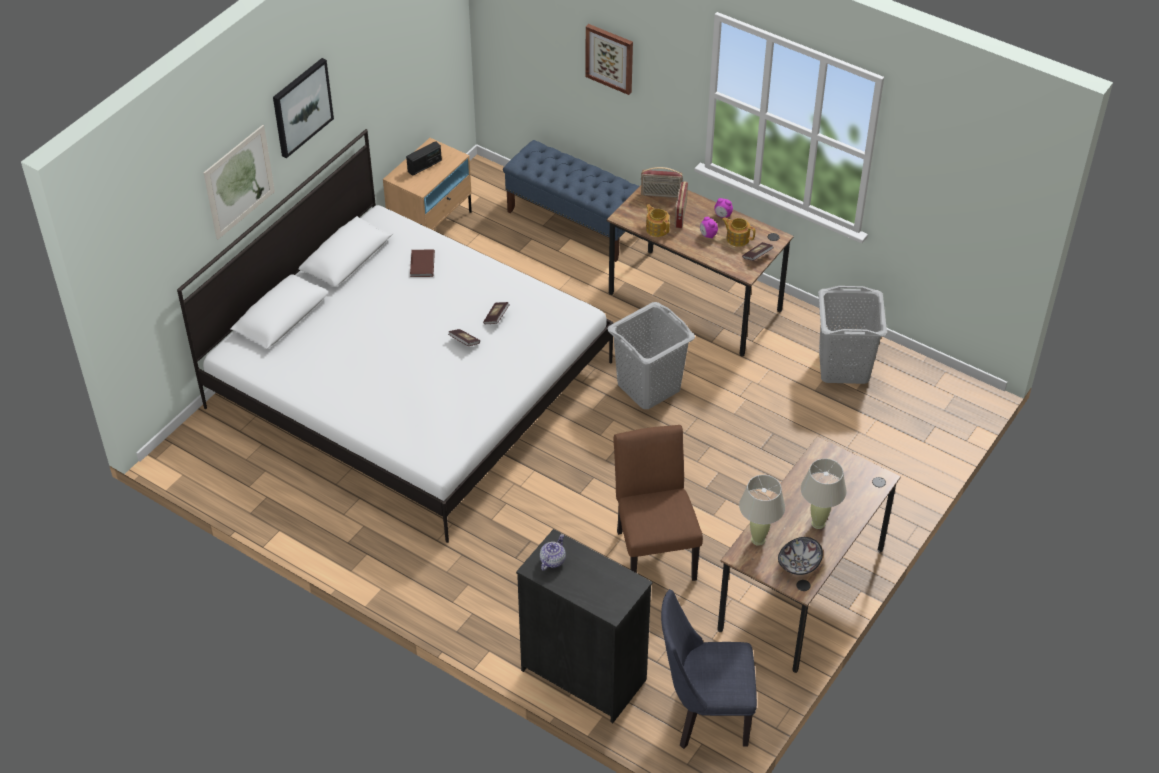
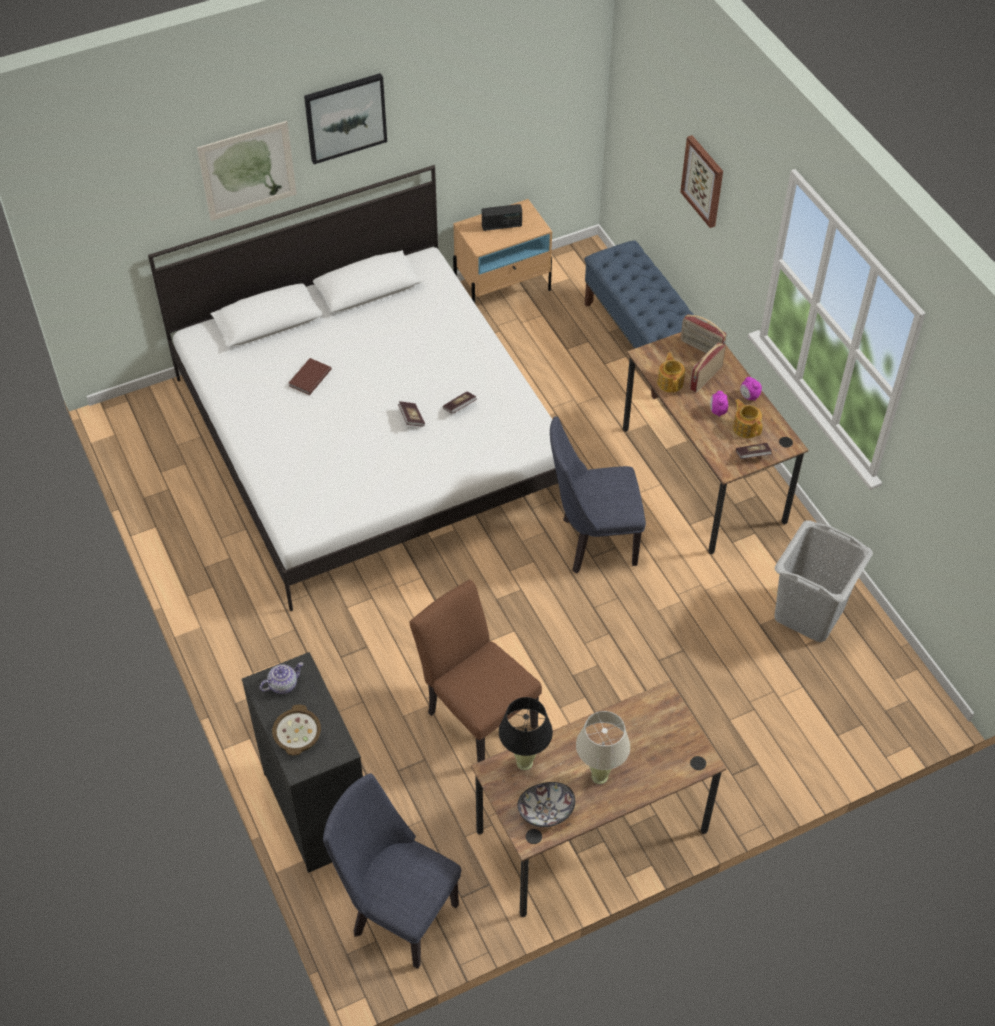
camera: 30 degrees right, 5 degrees up
brown book [410,250,435,277] -> brown book moved to [289,358,331,395]
grey laundry basket [607,302,695,409] -> blue chair [550,416,646,574]
brown chair [613,425,703,581] -> brown chair turned 60 degrees counterclockwise [410,579,542,762]
beige table lamp [739,475,785,546] -> black table lamp [499,697,553,770]
none -> bowl [272,704,321,756]

